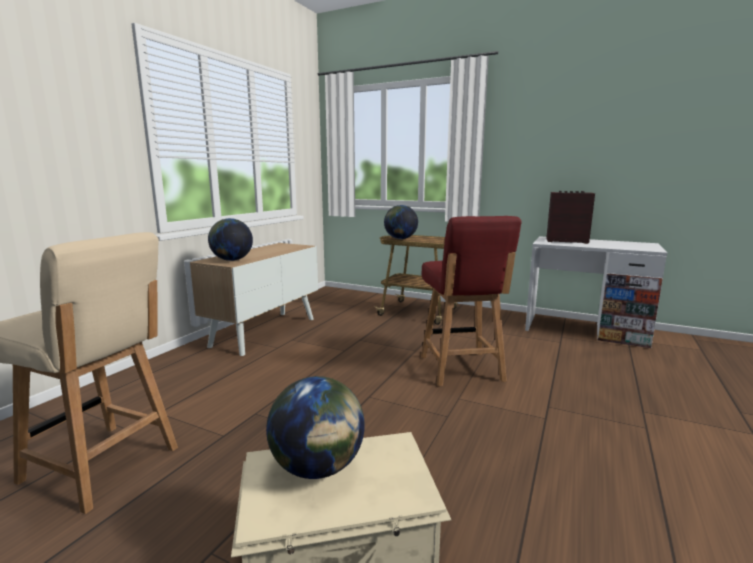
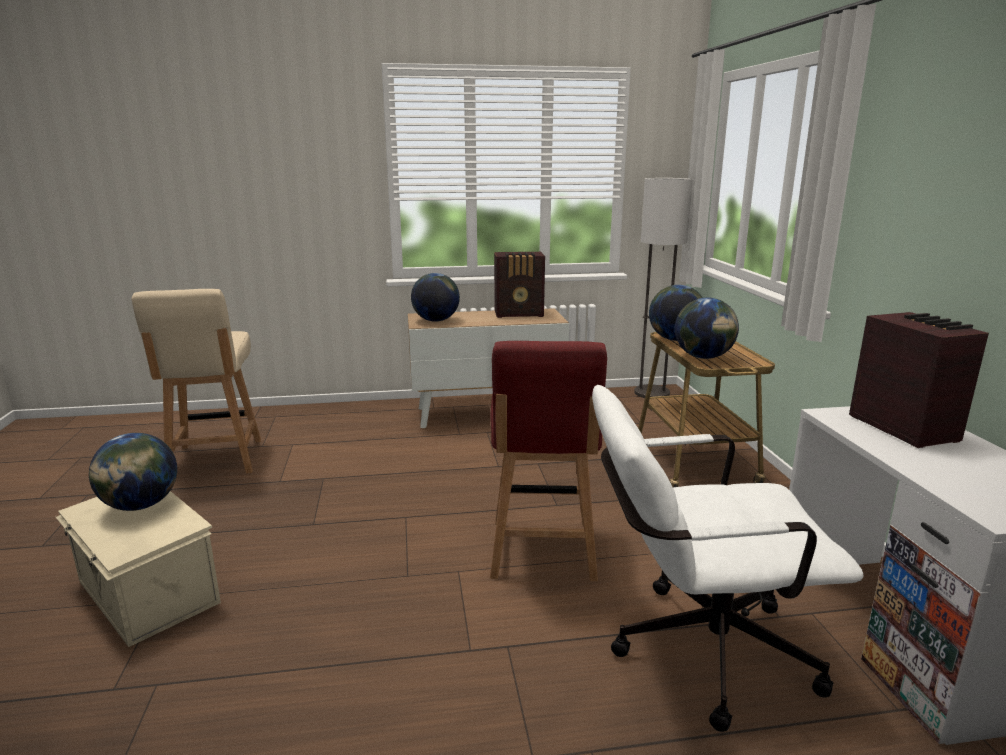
camera: 55 degrees right, 5 degrees up
red chair [421,216,522,386] -> red chair turned 45 degrees counterclockwise [490,341,607,581]
none -> radio [494,252,545,318]
none -> white office chair [592,385,864,732]
none -> floor lamp [634,178,693,398]
none -> globe [675,297,739,359]

